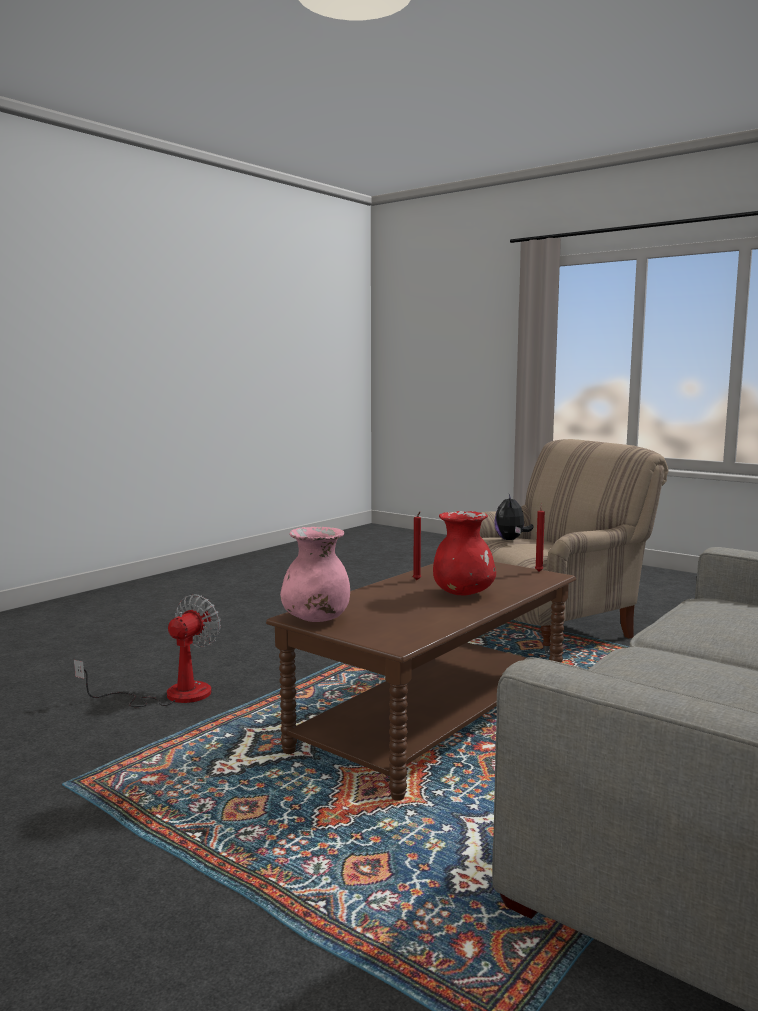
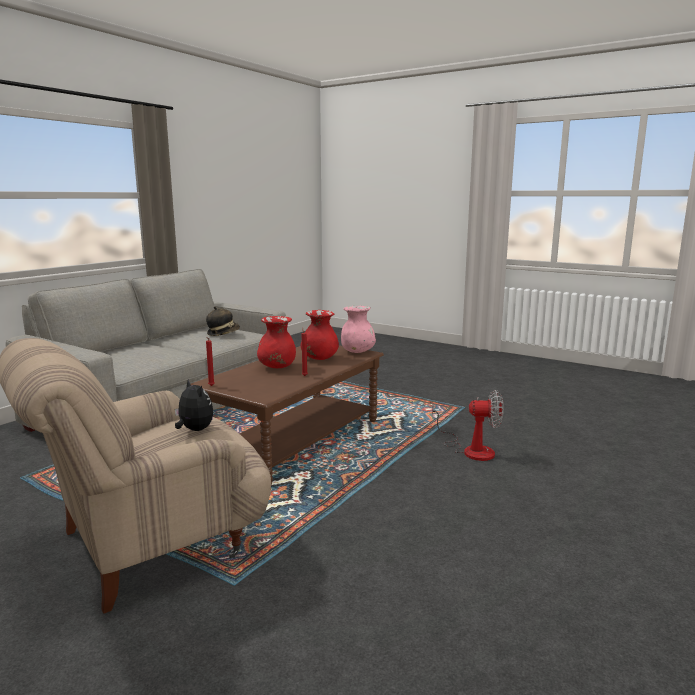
camera: 175 degrees right, 5 degrees up
fan [74,594,221,707] -> fan turned 105 degrees counterclockwise [432,390,504,461]
plush toy [494,494,533,540] -> plush toy turned 45 degrees counterclockwise [175,379,213,431]
none -> hat [206,306,240,336]
none -> red vase [301,310,339,360]

